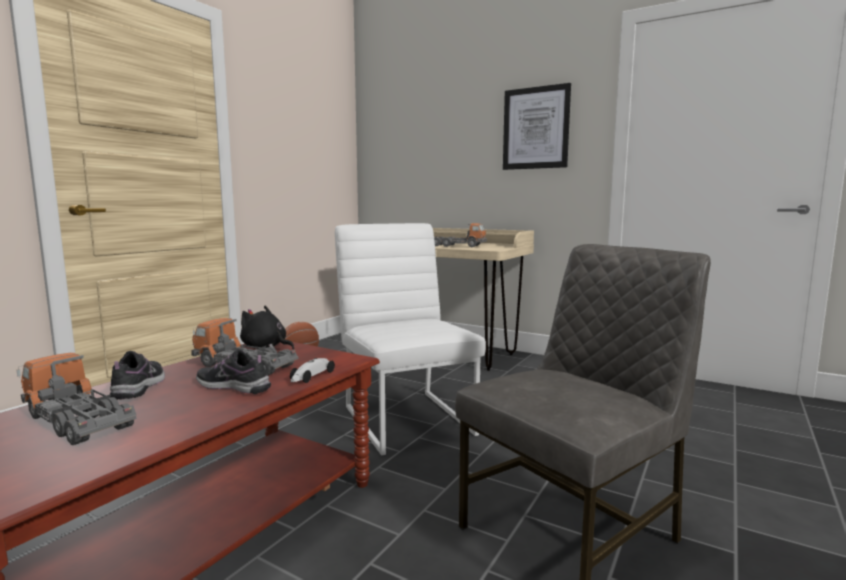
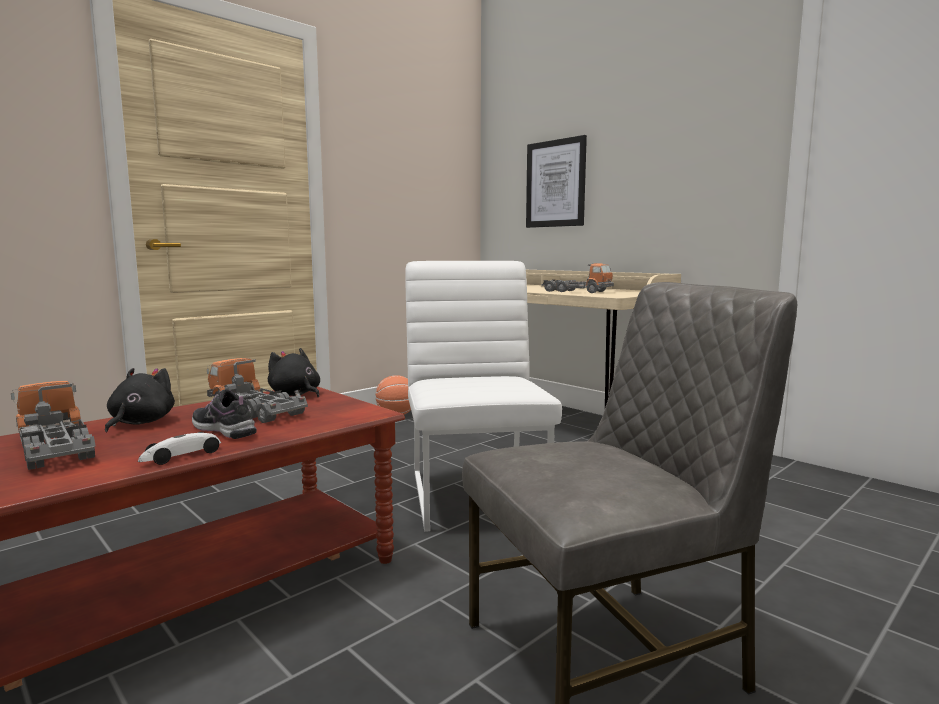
camera: 15 degrees right, 0 degrees up
shoe [110,351,165,400] -> black plush toy [105,368,175,432]
toy car [290,358,335,383] -> toy car moved to [138,432,221,465]
picture [503,83,571,170] -> picture moved to [526,135,587,228]

